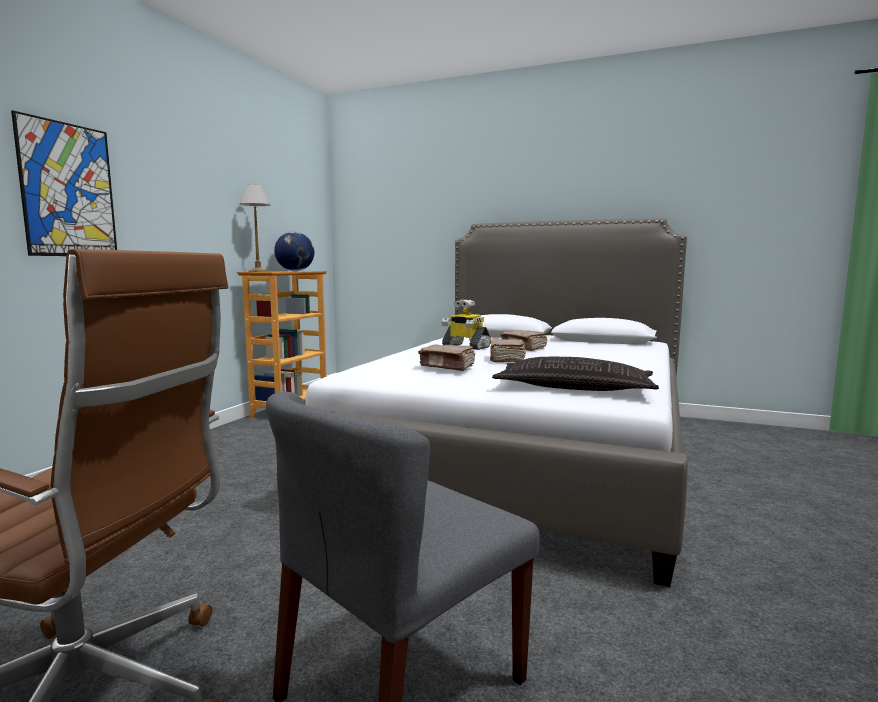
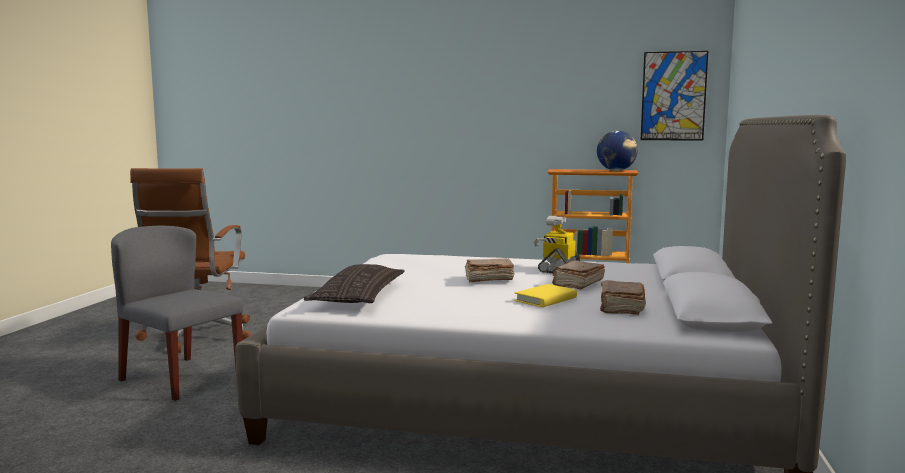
camera: 80 degrees right, 0 degrees up
picture [11,110,117,256] -> picture moved to [641,51,708,141]
table lamp [239,184,270,272] -> none
brown book [418,345,475,371] -> brown book moved to [600,280,646,315]
none -> yellow book [514,284,577,307]

